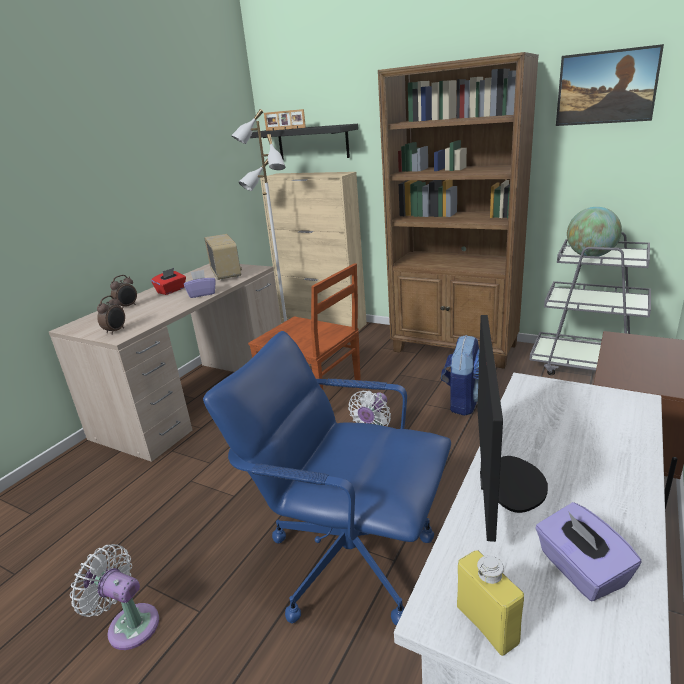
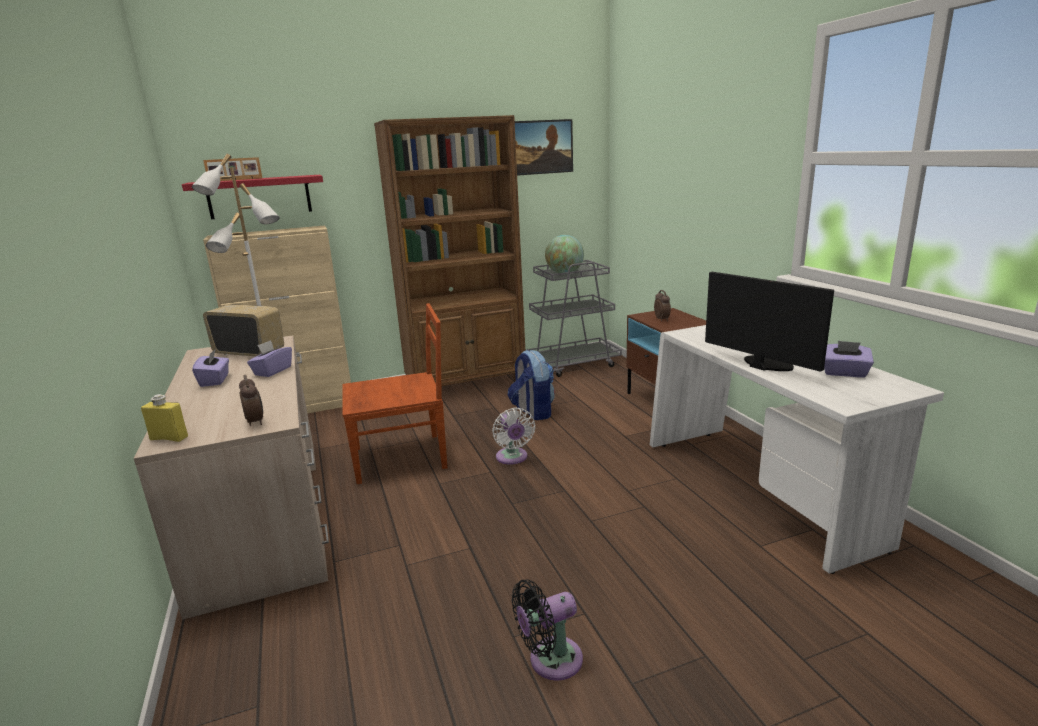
camera: 50 degrees left, 5 degrees down
white fan [70,544,159,650] -> black fan [512,579,583,681]
alarm clock [110,275,137,309] -> alarm clock moved to [654,290,671,321]
red tissue box [151,268,186,295] -> purple tissue box [192,349,229,387]
blue office chair [203,331,451,626] -> none
black shelf [250,124,358,160] -> red shelf [182,175,323,219]
yellow bottle [457,550,524,656] -> yellow bottle moved to [141,394,188,442]

